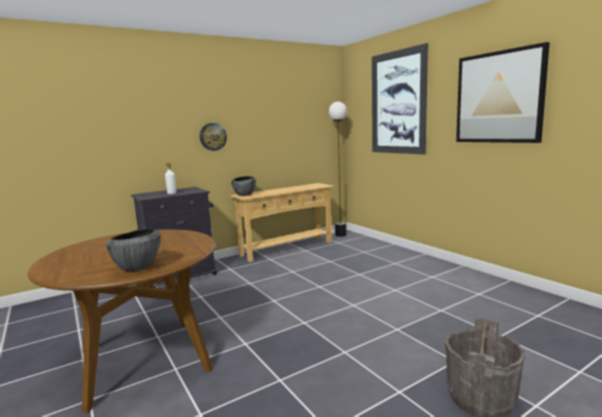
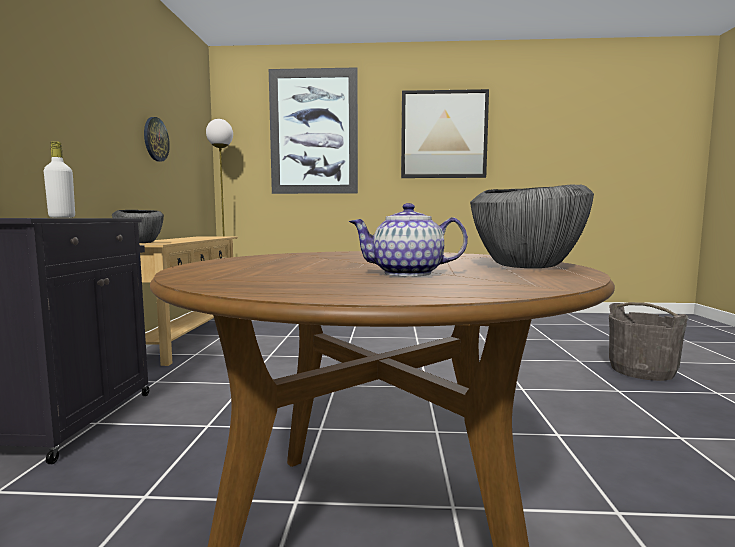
camera: 55 degrees left, 5 degrees down
wall clock [200,123,227,151] -> wall clock moved to [144,117,170,162]
none -> teapot [349,203,468,277]

